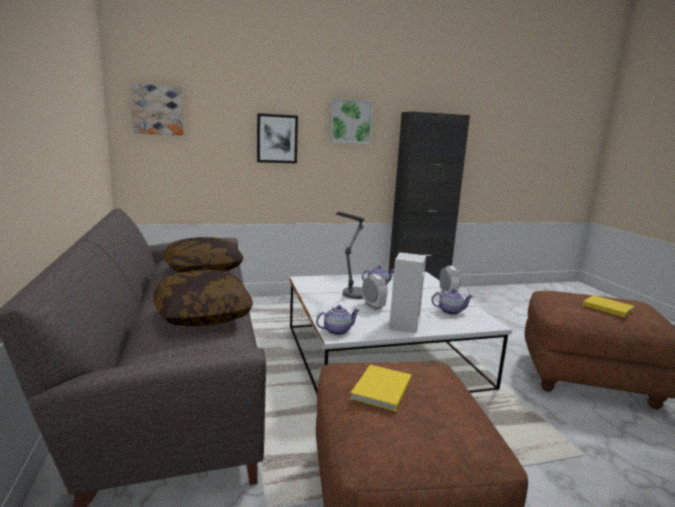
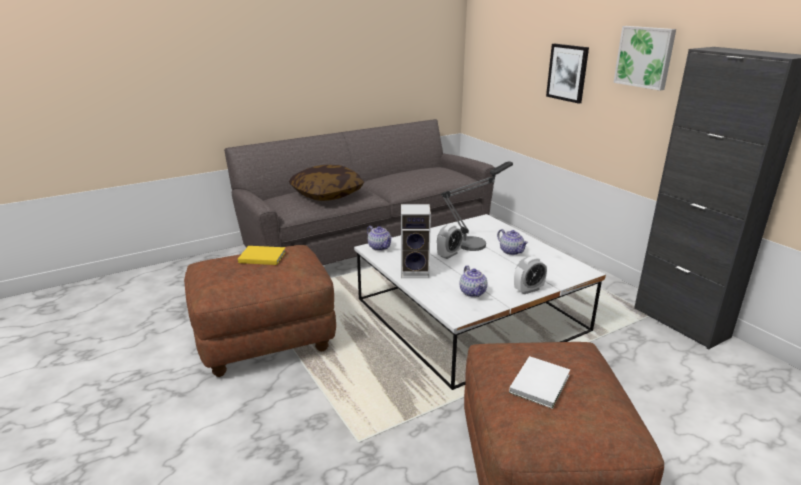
camera: 75 degrees right, 10 degrees up
picture [131,83,184,135] -> none
pillow [163,237,244,273] -> none
yellow book [583,295,635,318] -> white book [509,356,570,409]

